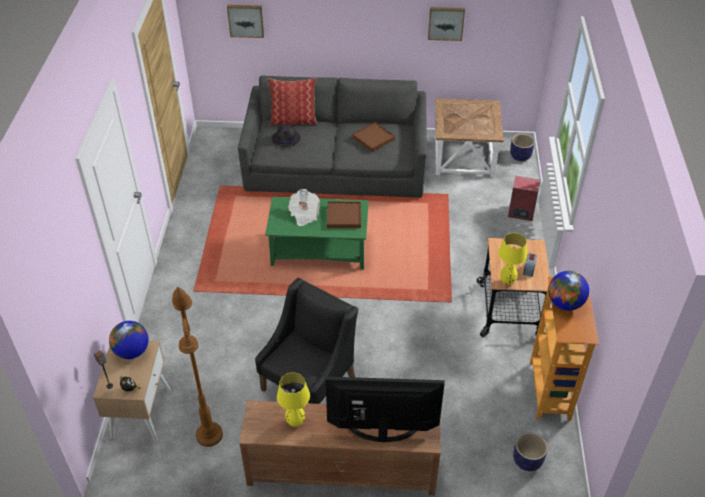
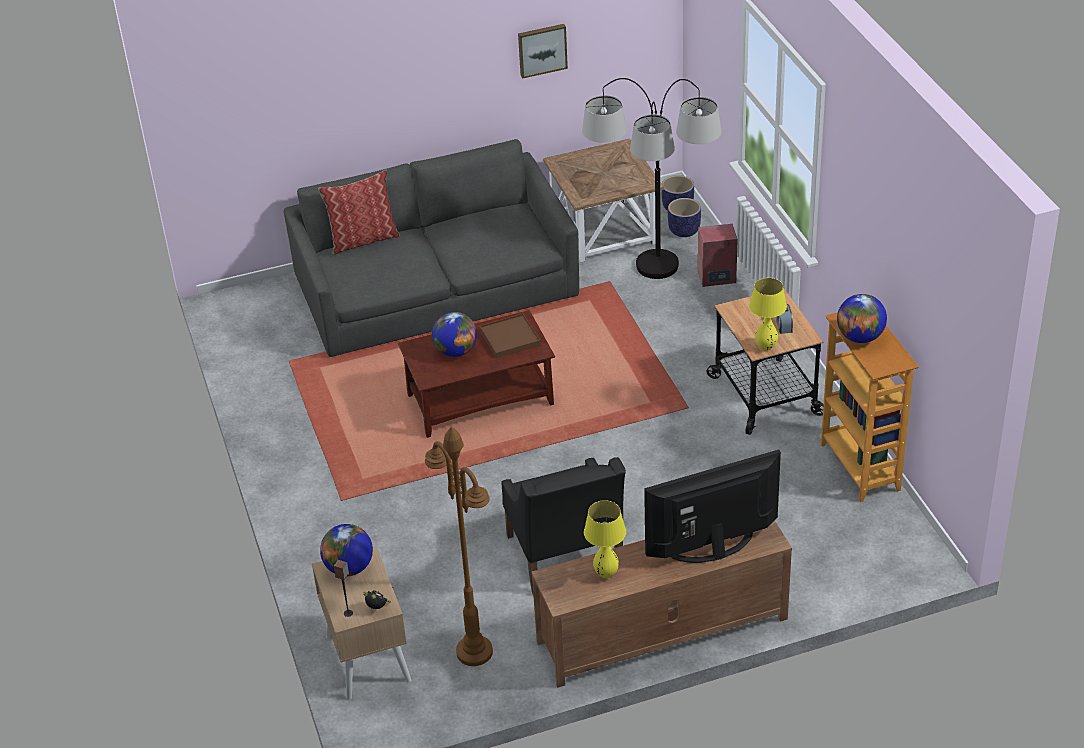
camera: 20 degrees left, 5 degrees down
picture [227,5,264,38] -> none
black armchair [255,278,358,404] -> black armchair turned 150 degrees clockwise [501,457,626,594]
green coffee table [265,197,369,270] -> brown coffee table [398,310,555,438]
black hat [272,124,300,147] -> none
newspaper [288,189,320,226] -> globe [432,312,477,357]
brown tray [352,122,395,152] -> none
planter [513,432,548,471] -> planter moved to [668,198,701,237]
none -> floor lamp [582,78,721,279]

